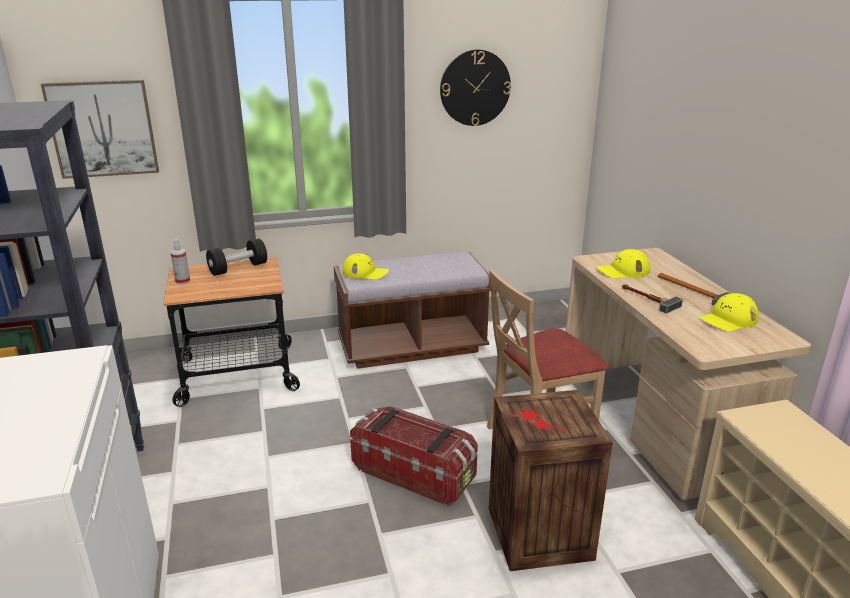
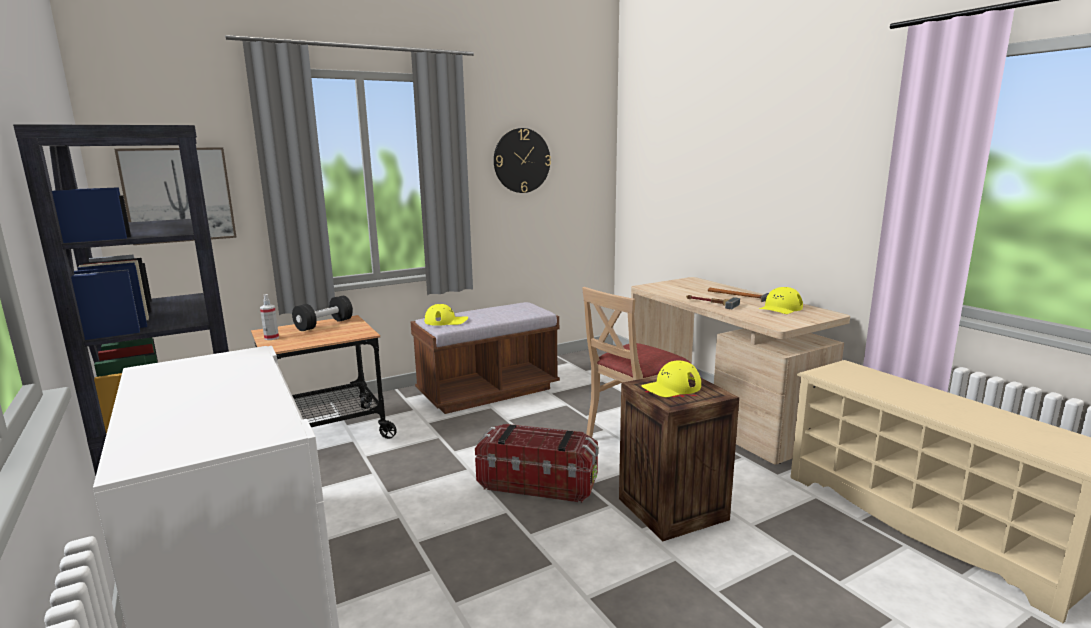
camera: 15 degrees left, 10 degrees down
yellow cap [597,249,650,278] -> yellow cap moved to [641,361,701,397]

